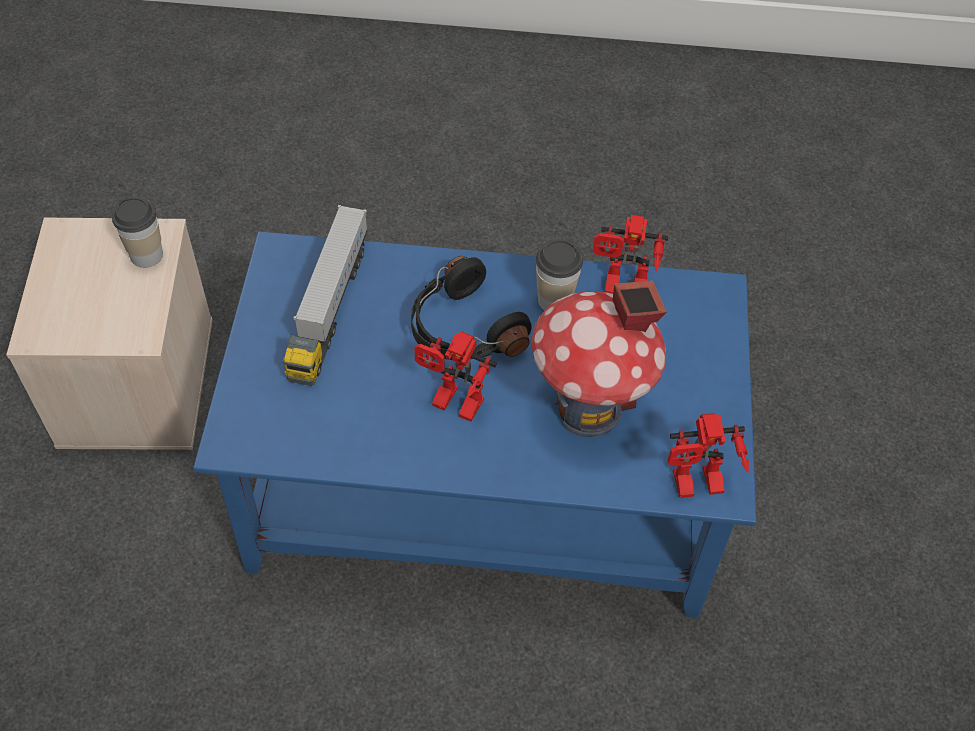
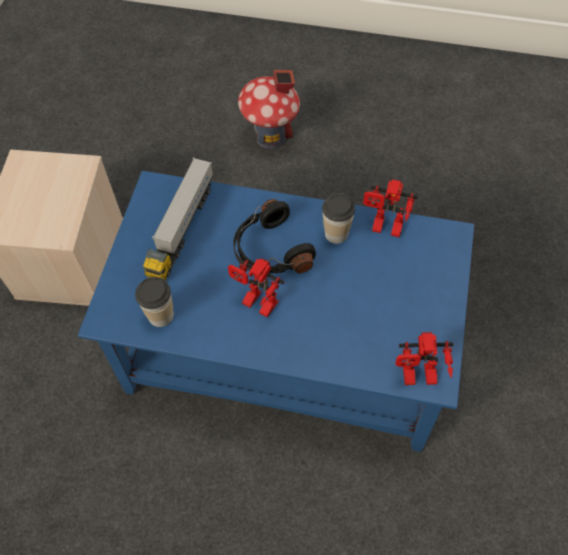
camera: 10 degrees right, 5 degrees up
cup [112,198,163,268] -> cup moved to [135,277,174,327]
toy house [532,280,667,437] -> toy house moved to [238,70,300,149]

